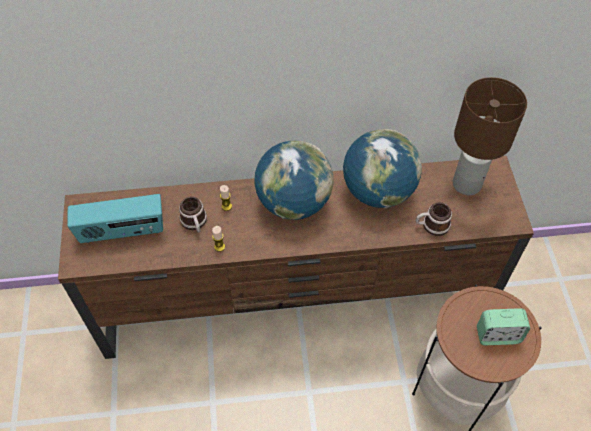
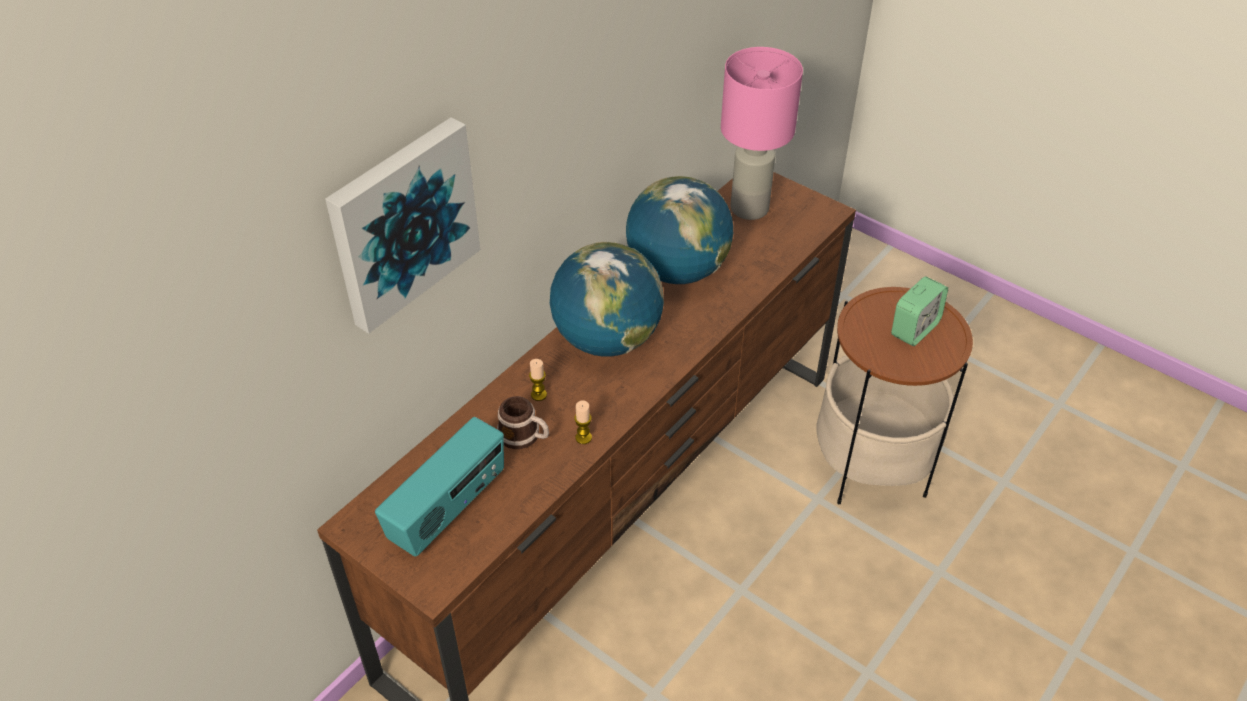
camera: 45 degrees left, 10 degrees down
mug [416,202,452,236] -> none
brown table lamp [453,77,527,195] -> pink table lamp [721,47,803,220]
none -> picture [325,117,480,334]

